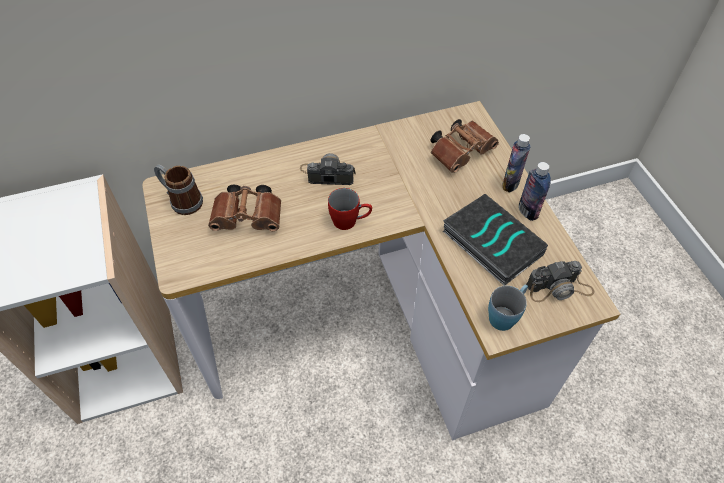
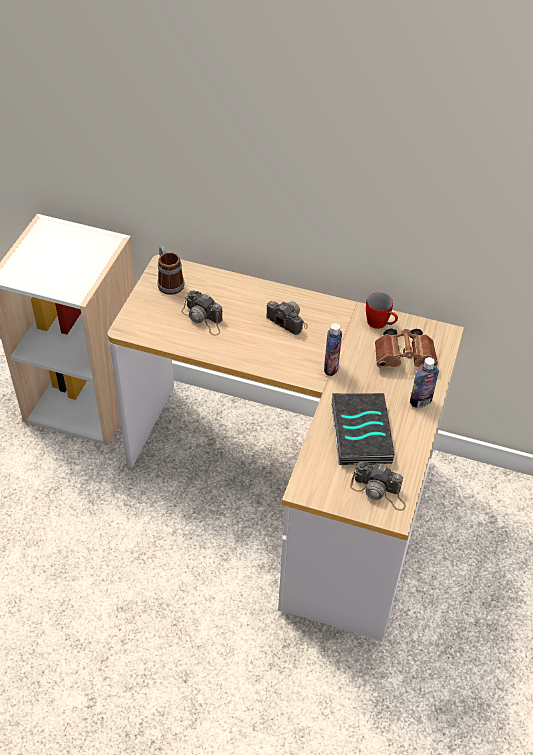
camera: 35 degrees right, 5 degrees down
brown binoculars [208,184,281,231] -> camera [181,290,223,336]
red mug [328,188,372,230] -> red mug moved to [366,293,398,329]
blue mug [488,284,528,331] -> none
bottle [519,162,551,221] -> bottle moved to [324,323,342,376]

